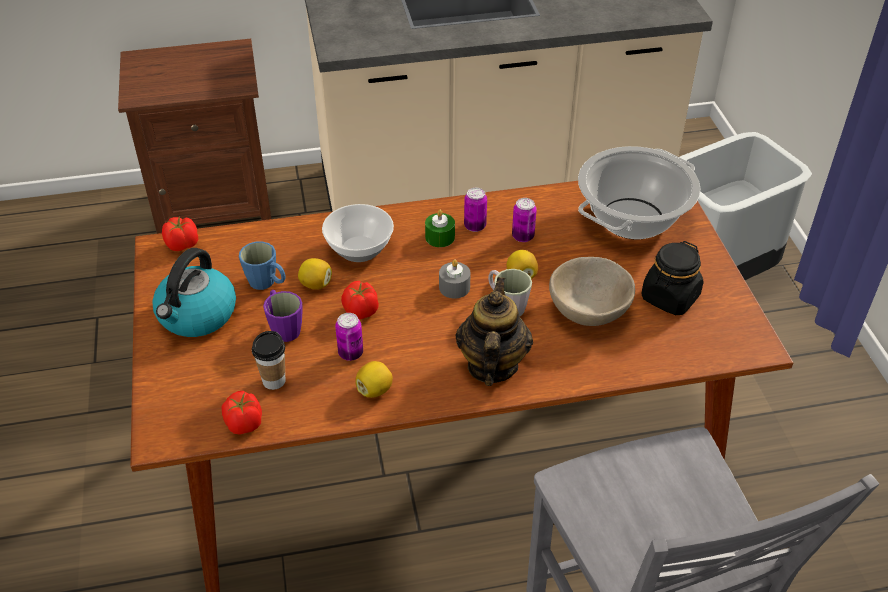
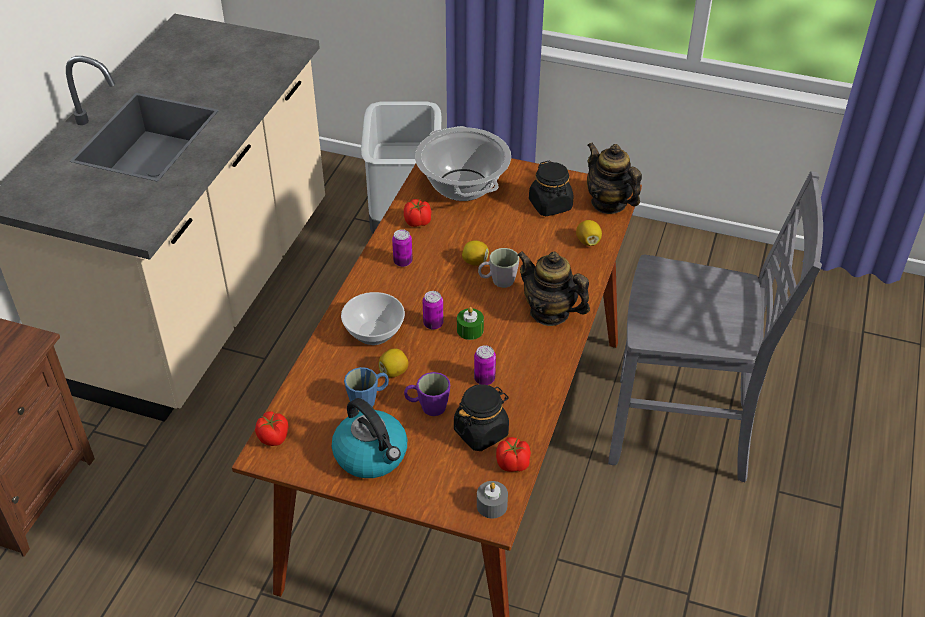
camera: 60 degrees left, 0 degrees up
cup [252,331,285,390] -> black jar [454,384,509,451]
tomato [341,281,379,319] -> tomato moved to [404,199,431,227]
lemon [355,361,393,398] -> lemon moved to [576,220,602,246]
green candle [425,210,455,247] -> green candle moved to [457,307,484,340]
grey candle [439,259,471,299] -> grey candle moved to [477,481,508,518]
can [512,198,537,242] -> can moved to [423,291,444,330]
beige bowl [549,257,635,326] -> none
none -> teapot [587,142,642,214]

